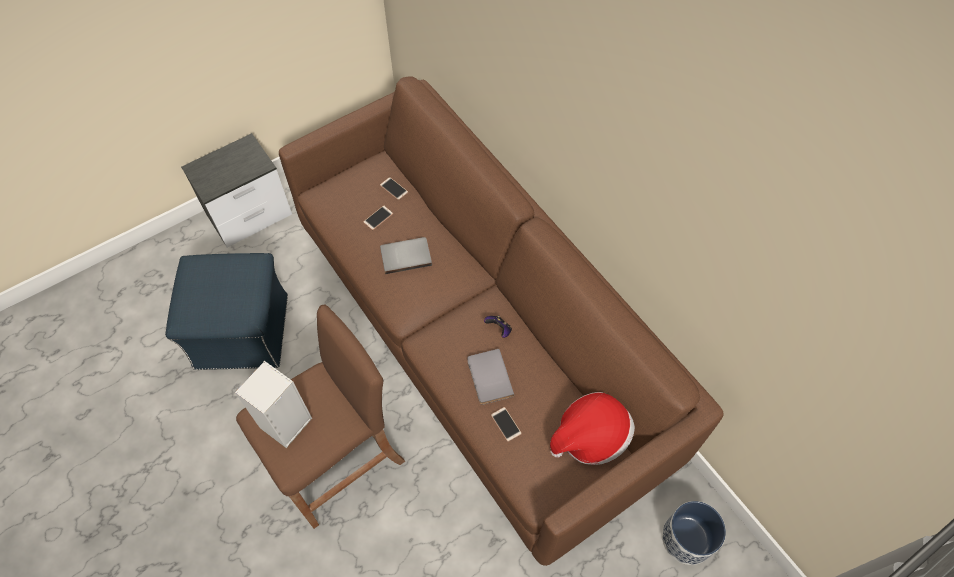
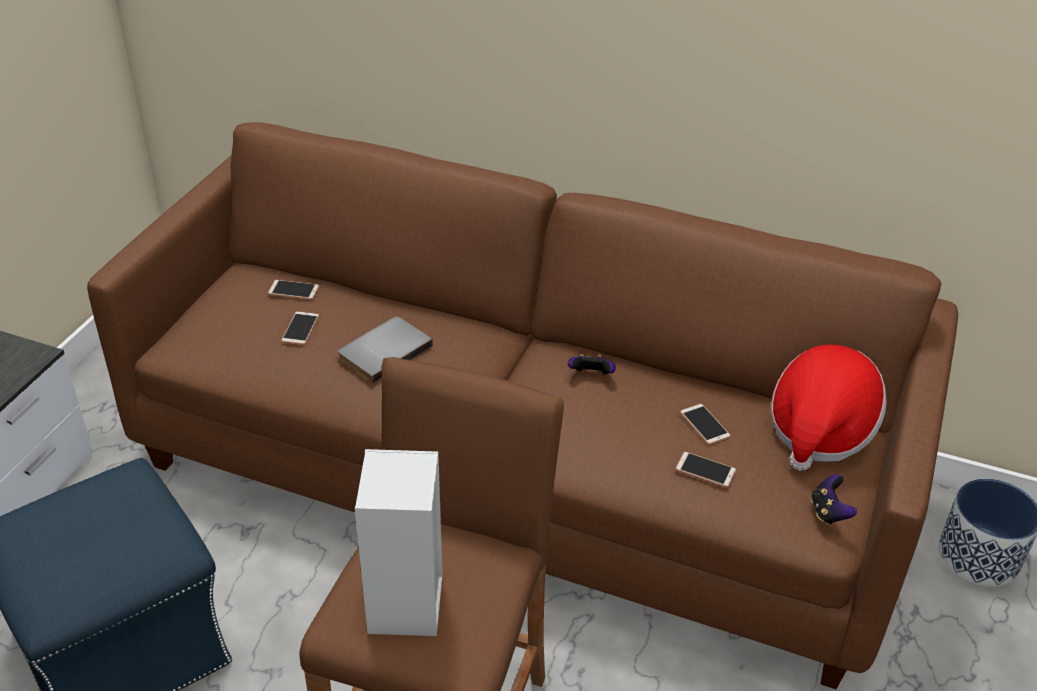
camera: 35 degrees left, 20 degrees down
grey book [467,349,514,405] -> none
none -> phone [680,404,731,445]
none -> game controller [811,474,857,525]

